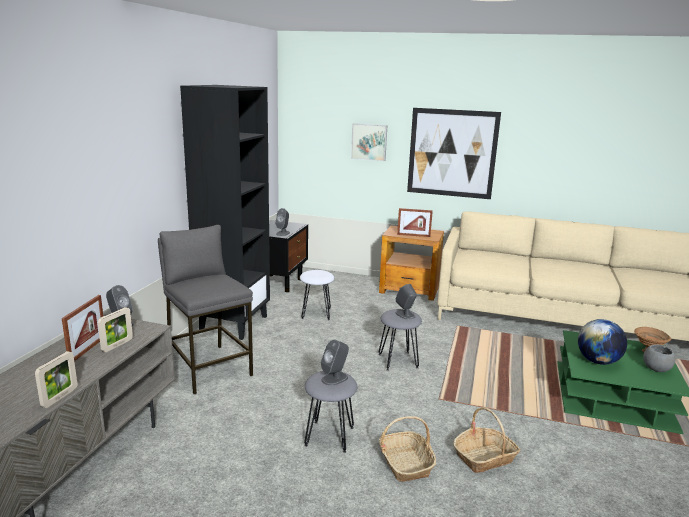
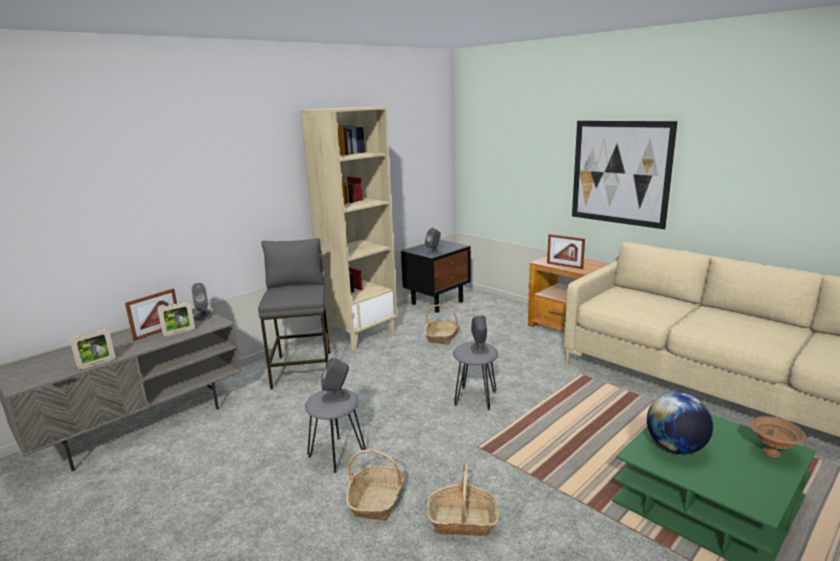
camera: 30 degrees right, 0 degrees up
black bookcase [180,85,270,340] -> beige bookcase [300,107,397,350]
white stool [300,270,334,320] -> basket [425,305,460,344]
picture [351,123,388,161] -> none
grey bowl [643,344,676,372] -> none

